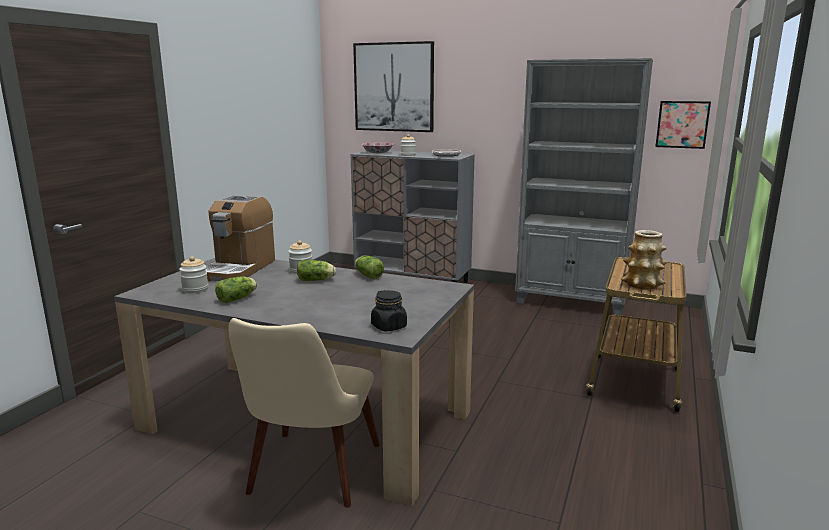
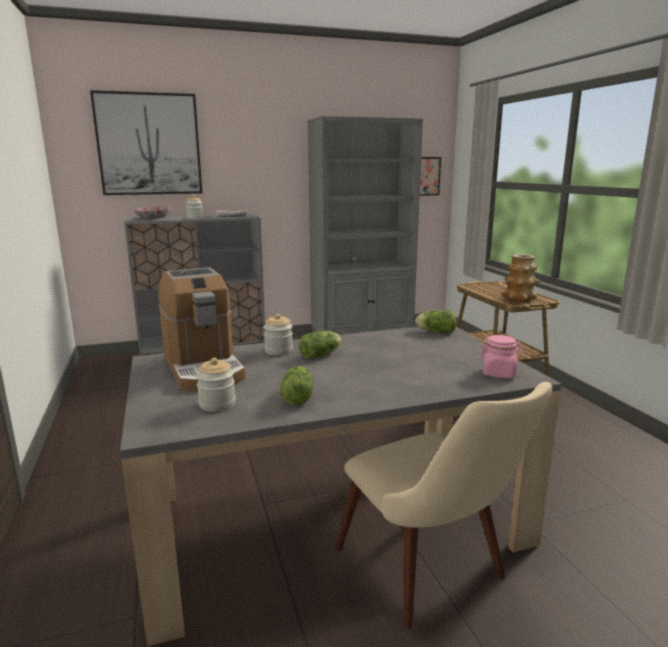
camera: 40 degrees left, 0 degrees up
lettuce [355,256,384,279] -> lettuce moved to [415,310,457,333]
black jar [371,290,407,332] -> pink jar [479,335,524,378]

